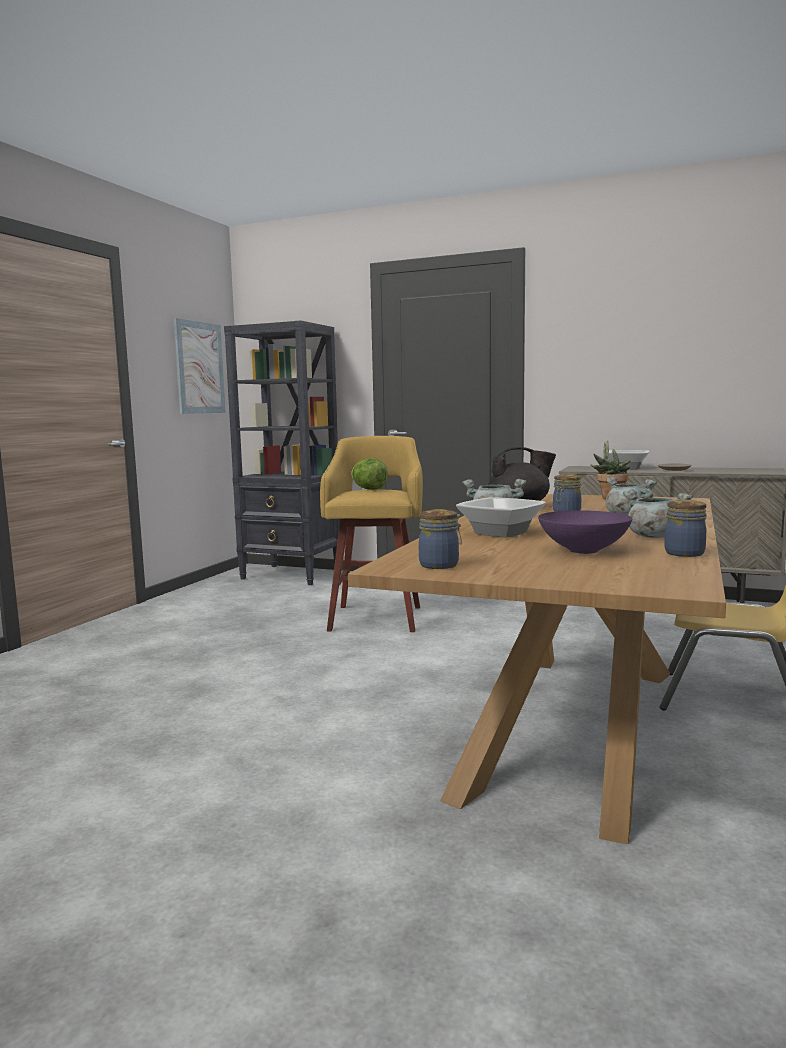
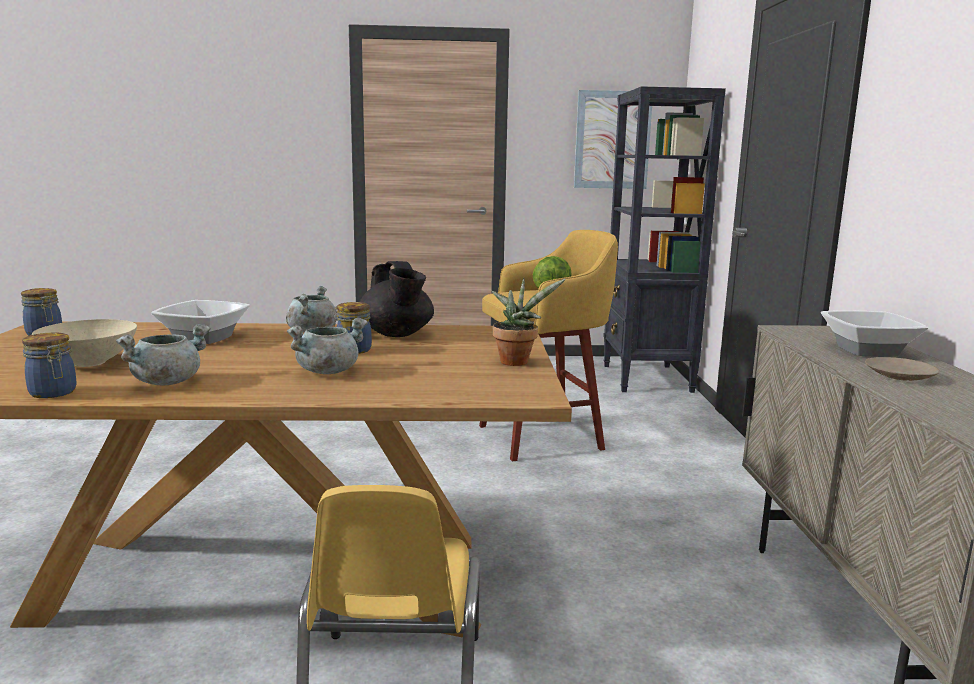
camera: 65 degrees right, 5 degrees up
purple bowl [538,510,633,554] -> beige bowl [32,319,137,367]

